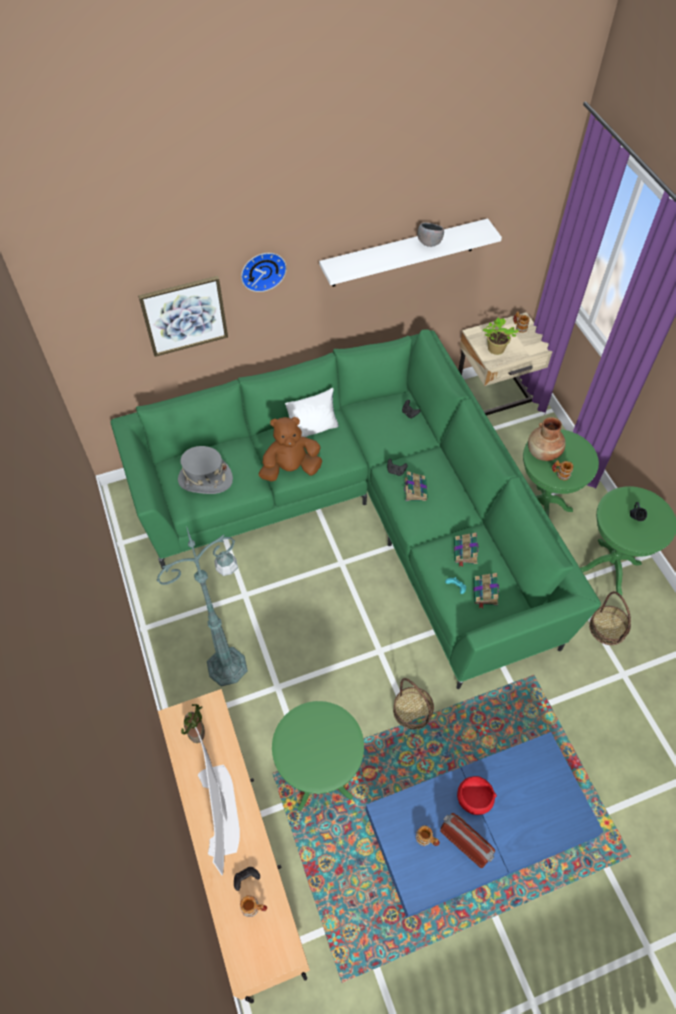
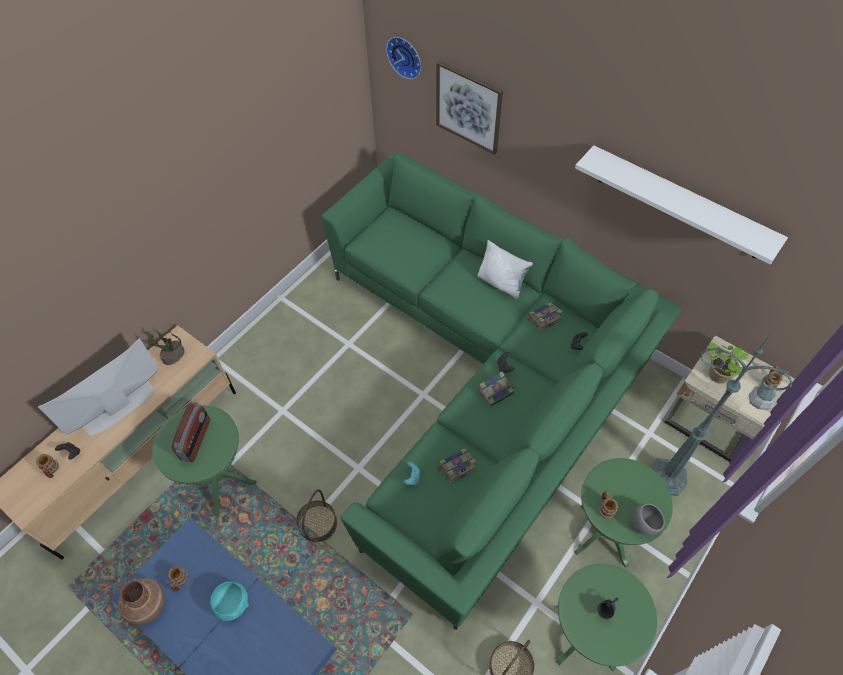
camera: 60 degrees right, 0 degrees up
green floor lamp [157,526,248,686] -> green floor lamp moved to [650,333,792,496]
grey hat [178,446,233,494] -> none
wall clock [241,253,287,292] -> wall clock moved to [386,37,421,79]
brown plush toy [259,417,322,482] -> none
grey bowl [418,223,444,247] -> grey bowl moved to [632,503,665,536]
radio [440,813,495,868] -> radio moved to [172,402,210,462]
red bowl [457,776,497,815] -> turquoise bowl [210,581,249,621]
book [473,573,499,609] -> book moved to [526,303,563,331]
brown vase [528,417,566,461] -> brown vase moved to [118,578,165,625]

